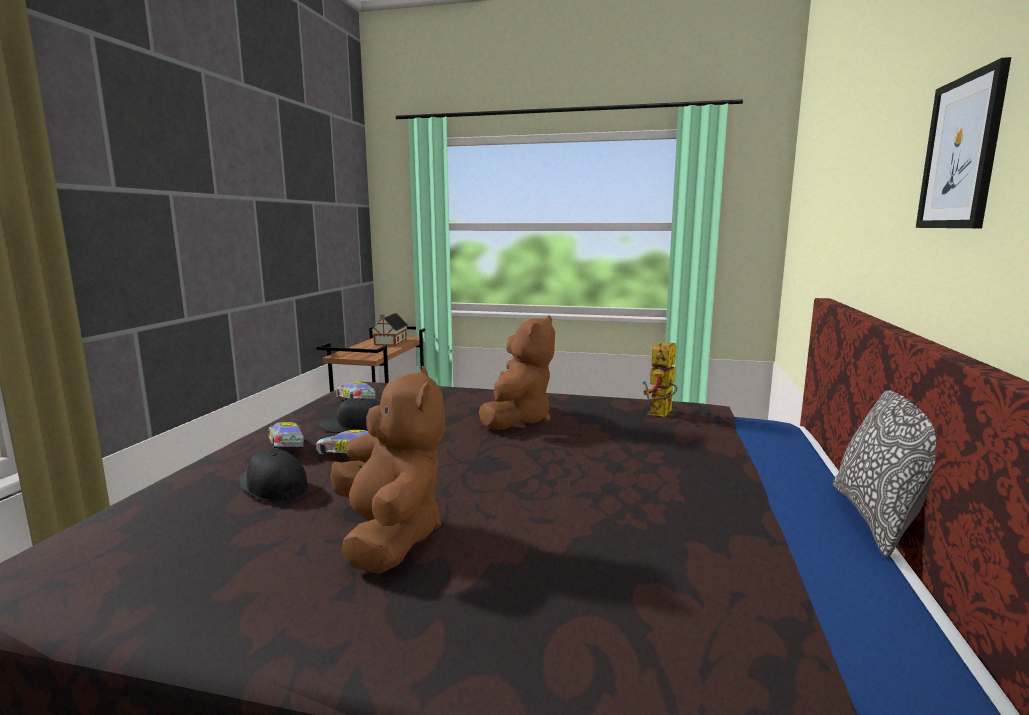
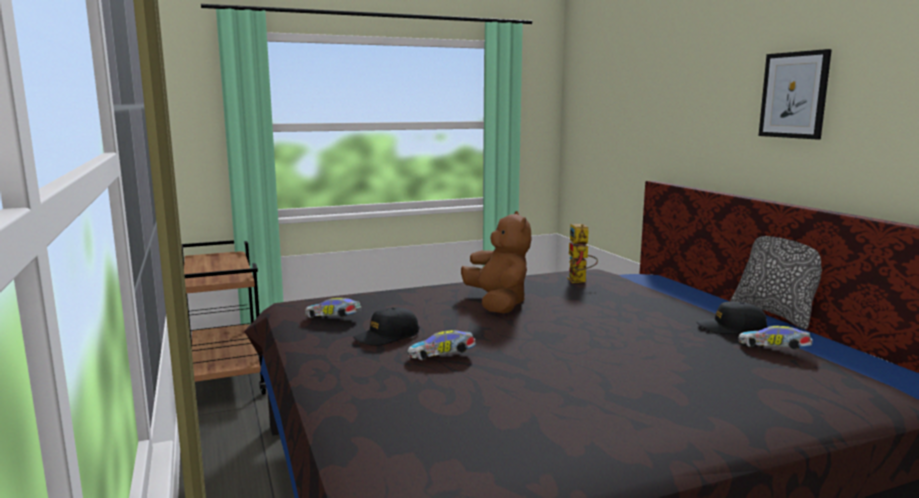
camera: 35 degrees left, 0 degrees up
black cap [239,449,308,502] -> black cap moved to [697,302,768,334]
toy car [268,422,304,448] -> toy car moved to [738,326,812,350]
brown plush toy [331,366,445,574] -> none
toy house [371,313,408,346] -> none

